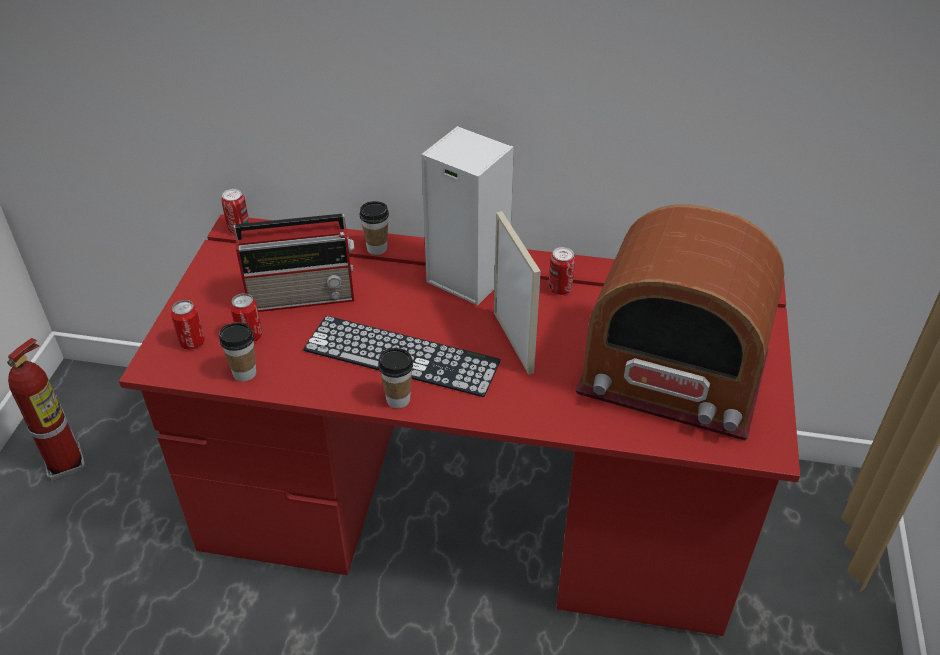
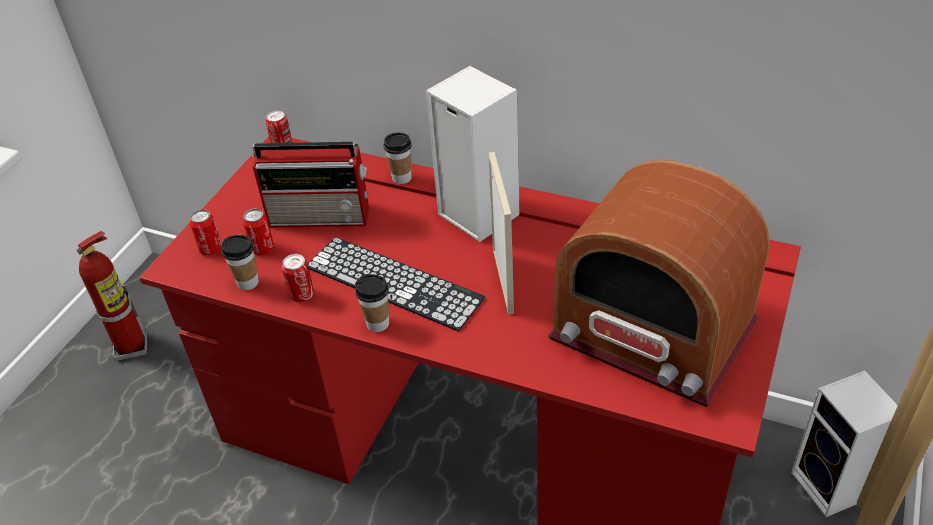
camera: 15 degrees right, 0 degrees up
can [549,247,575,295] -> can moved to [282,254,314,302]
none -> speaker [791,371,898,517]

